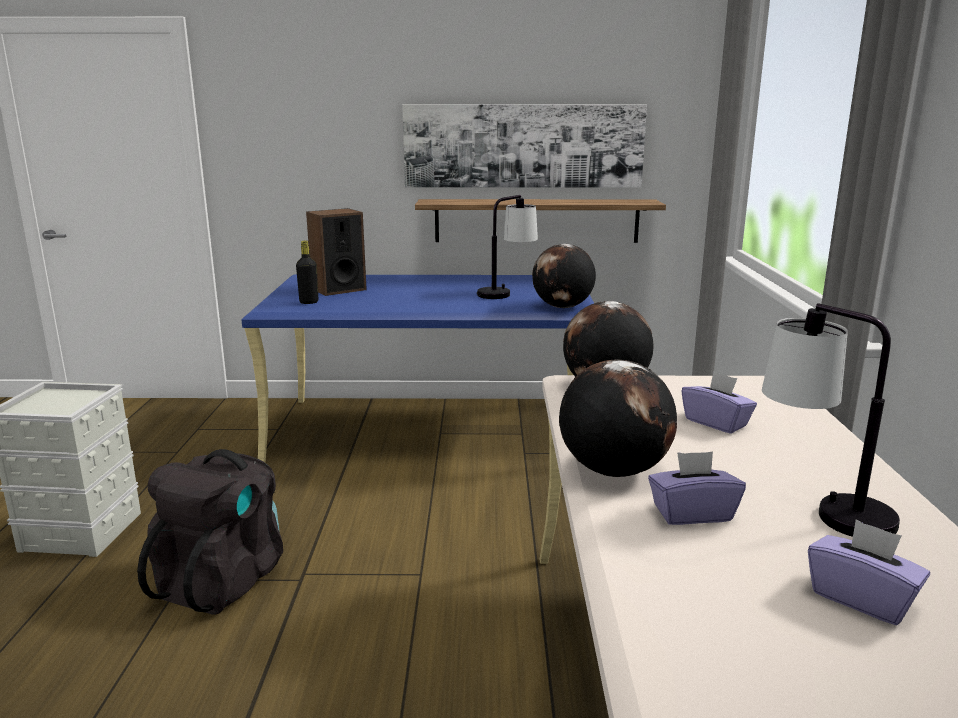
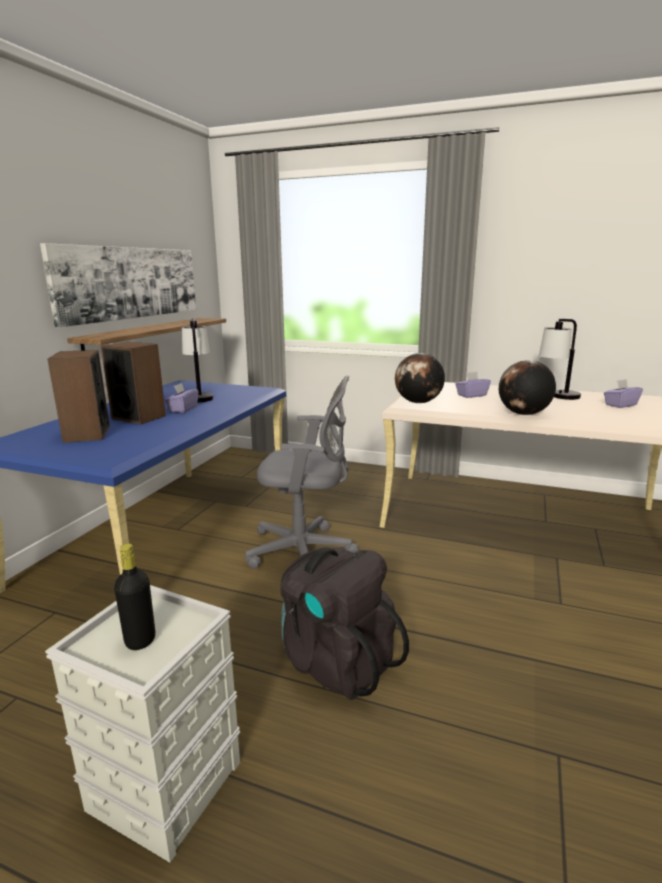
camera: 70 degrees left, 0 degrees up
black bottle [296,241,318,304] -> black bottle moved to [114,543,155,650]
globe [532,244,596,308] -> none
purple tissue box [648,451,746,525] -> purple tissue box moved to [165,383,199,413]
none -> speaker [101,342,166,424]
none -> grey office chair [245,376,359,569]

